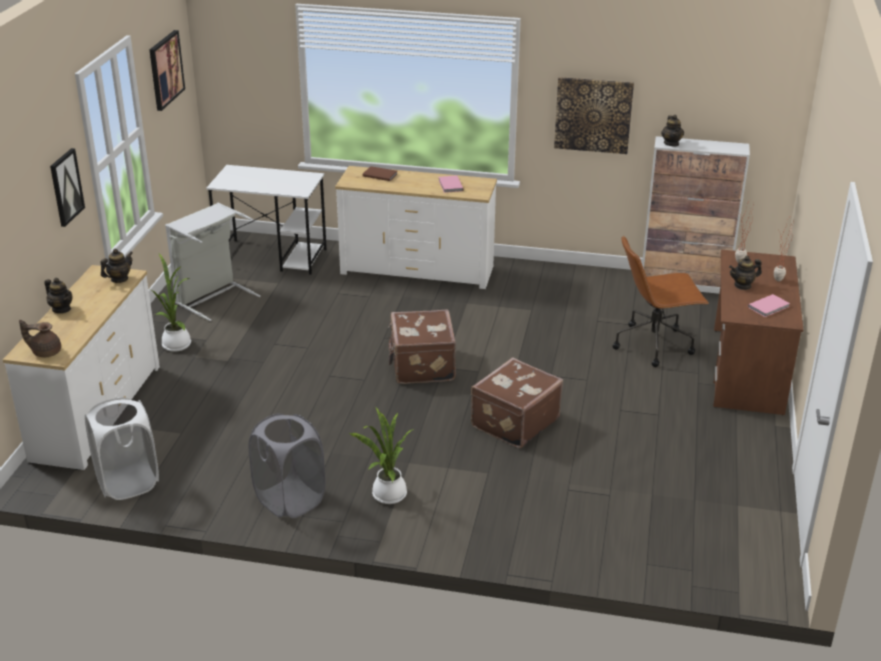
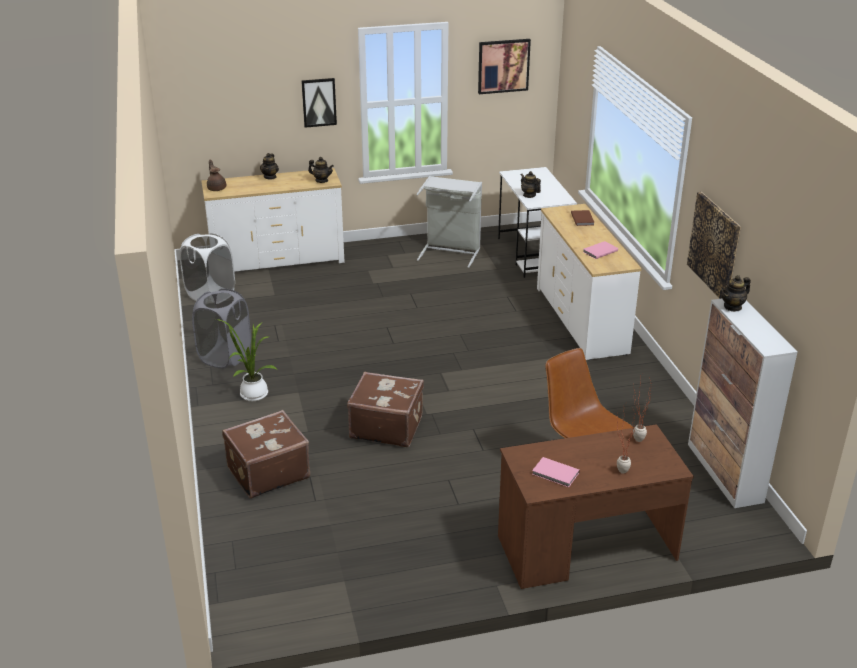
camera: 65 degrees right, 0 degrees up
potted plant [151,254,191,352] -> none
brown suitcase [388,310,456,384] -> brown suitcase moved to [222,410,310,499]
teapot [729,256,762,290] -> teapot moved to [520,171,541,198]

